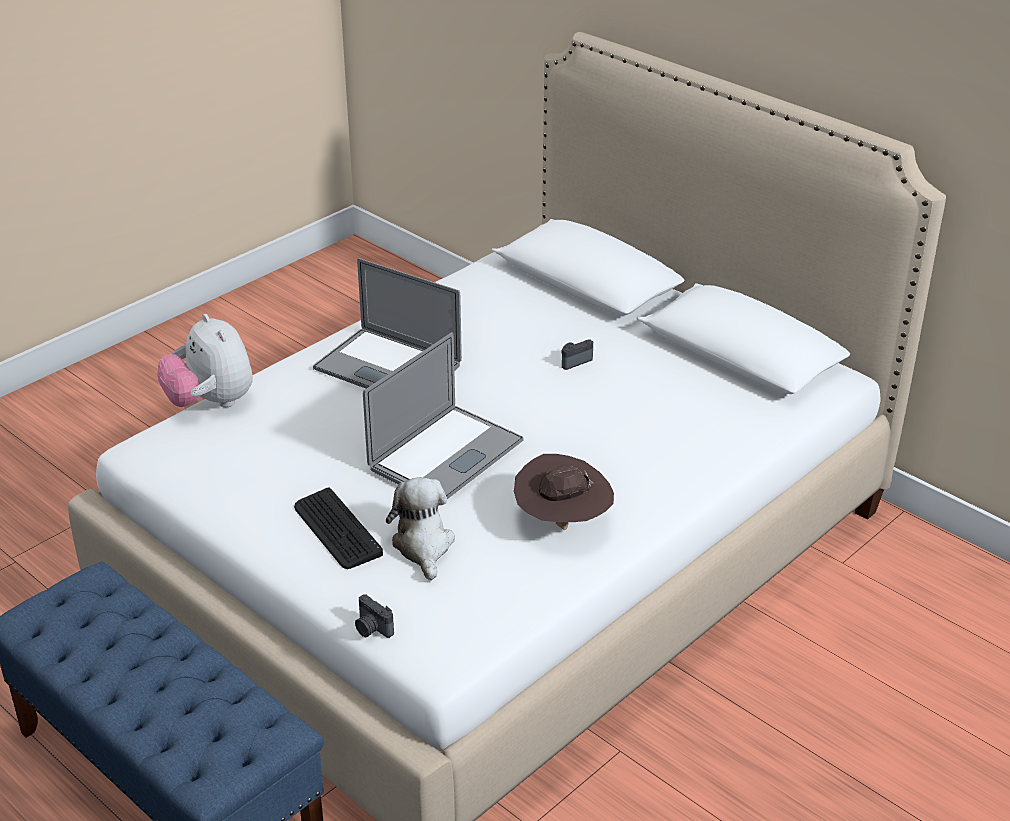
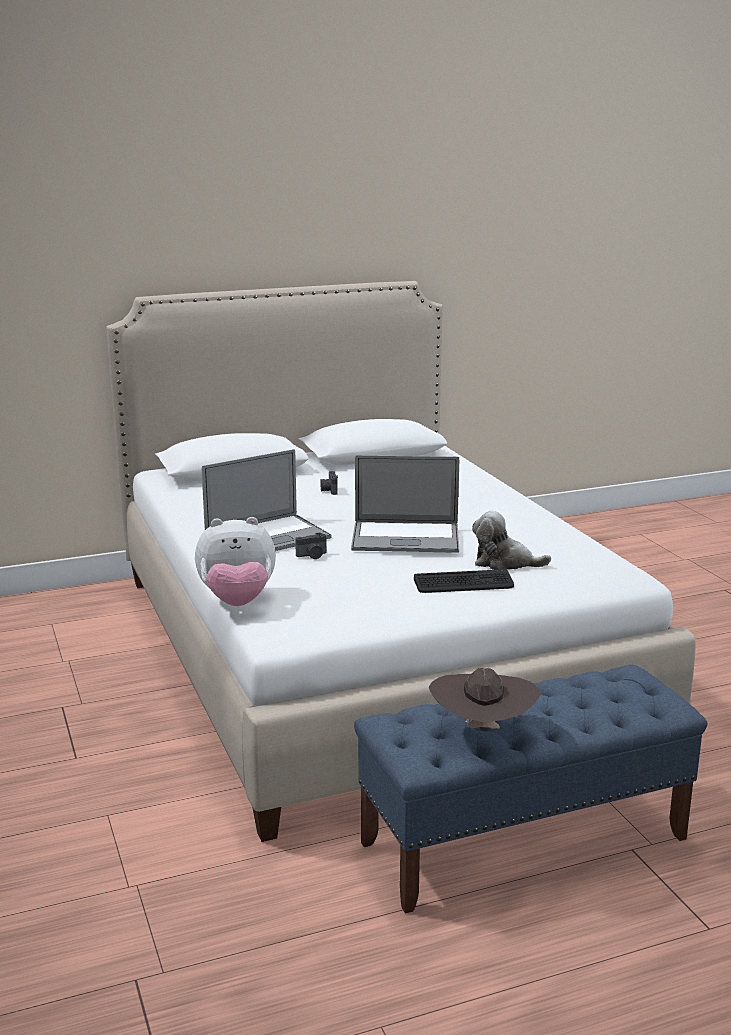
camera: 65 degrees left, 15 degrees down
camera [355,594,394,638] -> camera moved to [295,532,327,559]
laptop [363,332,523,499] -> laptop turned 120 degrees clockwise [351,455,459,553]
brown hat [514,454,614,530] -> brown hat moved to [429,668,541,729]

